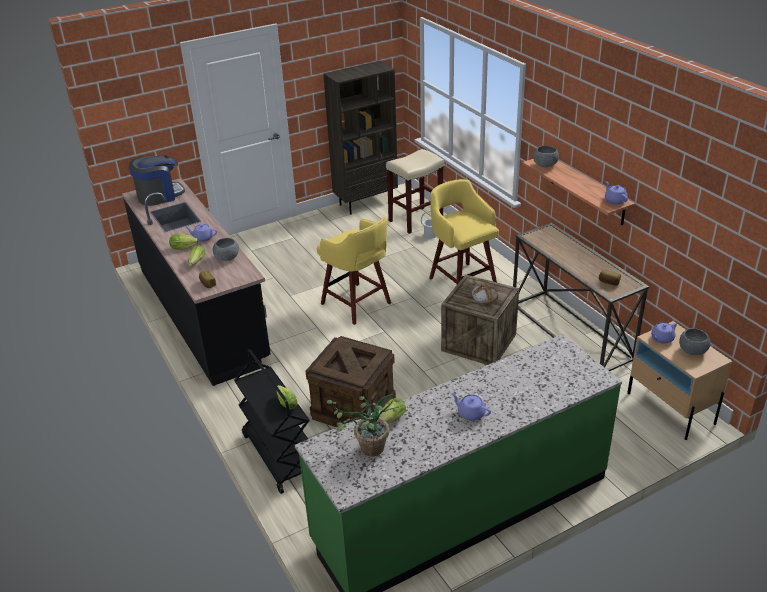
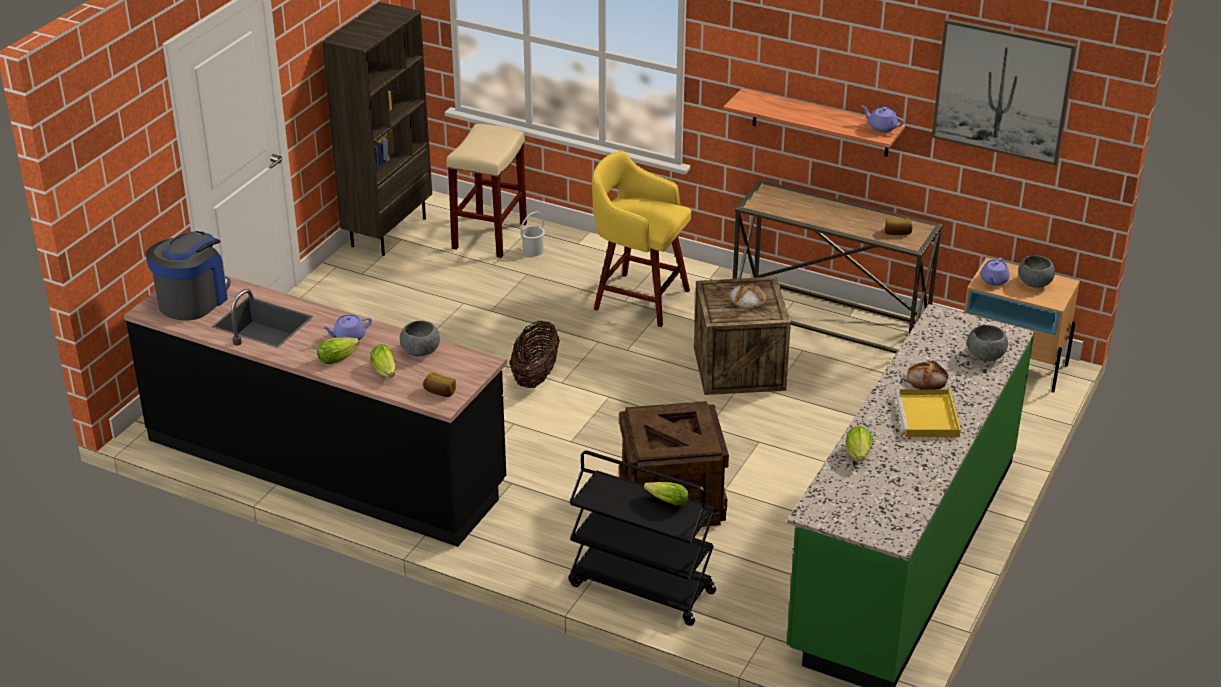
camera: 35 degrees left, 0 degrees up
yellow stool [317,217,391,325] -> basket [509,321,560,388]
potted plant [327,394,404,457] -> none
purple teapot [451,393,491,421] -> yellow tray [895,389,961,437]
grey bowl [533,146,559,167] -> grey bowl moved to [967,325,1008,361]
none -> bread [907,360,949,389]
none -> picture [931,18,1077,166]

